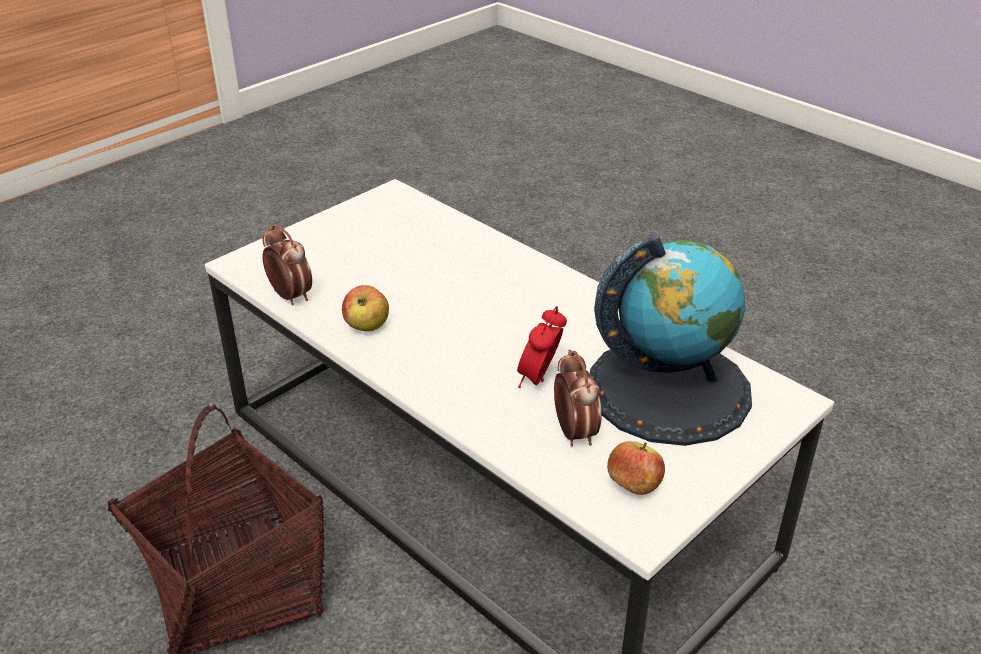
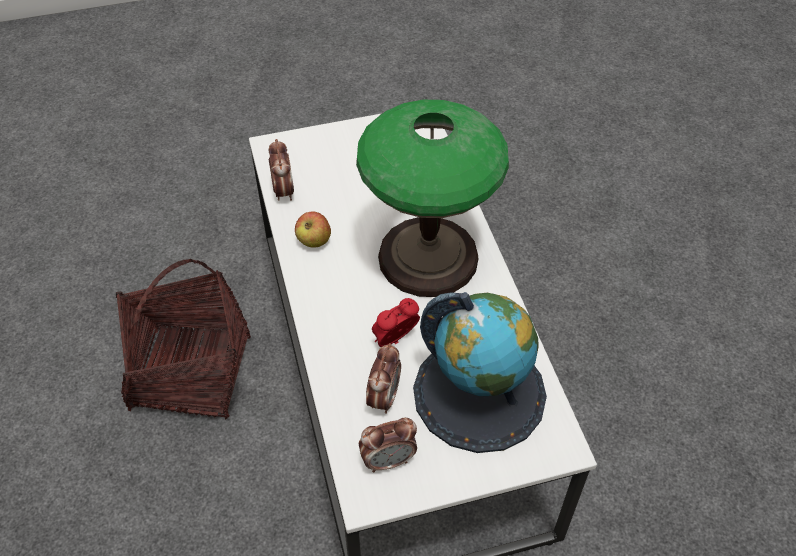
camera: 30 degrees right, 15 degrees up
apple [607,441,665,495] -> alarm clock [359,418,417,472]
none -> table lamp [356,100,509,297]

